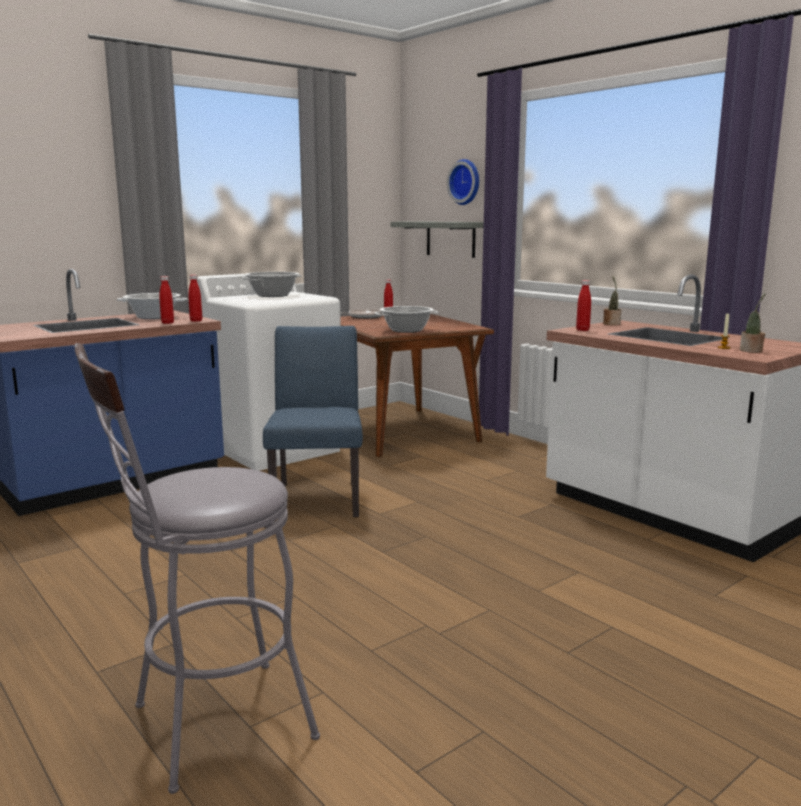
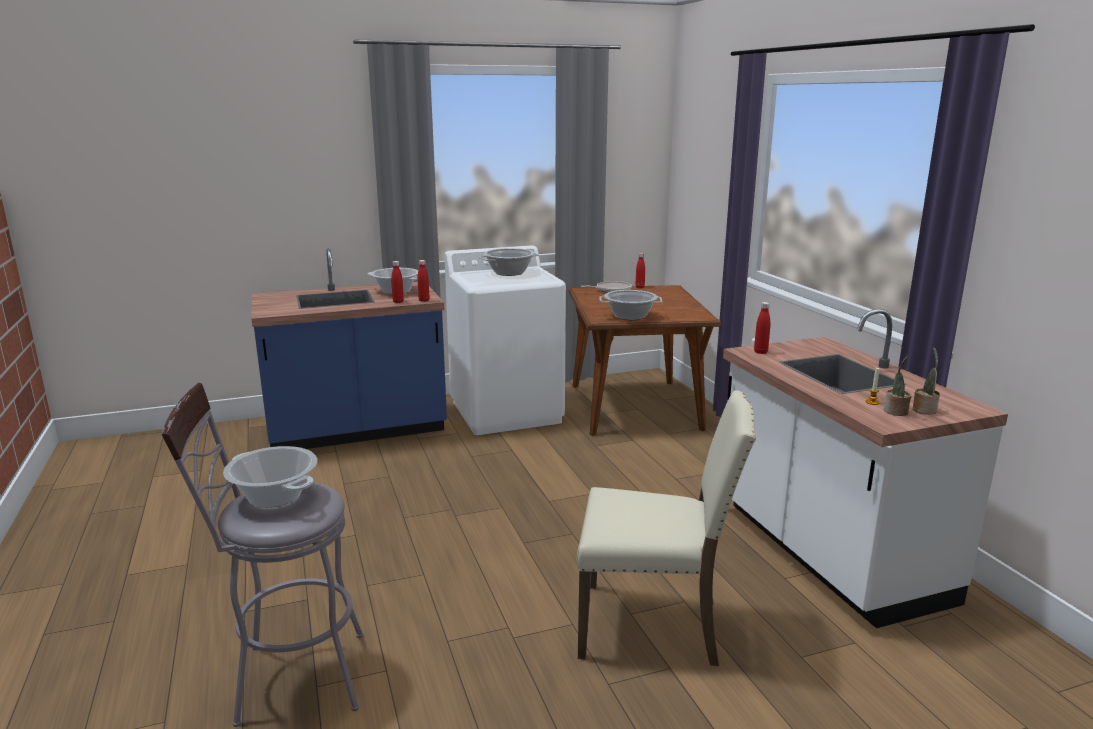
camera: 20 degrees right, 5 degrees up
blue chair [263,326,363,517] -> none
grey shelf [390,221,484,258] -> none
wall clock [447,159,479,205] -> none
potted plant [603,276,622,325] -> potted plant moved to [912,347,940,415]
none -> cooking pot [223,446,317,508]
none -> beige chair [577,390,756,666]

